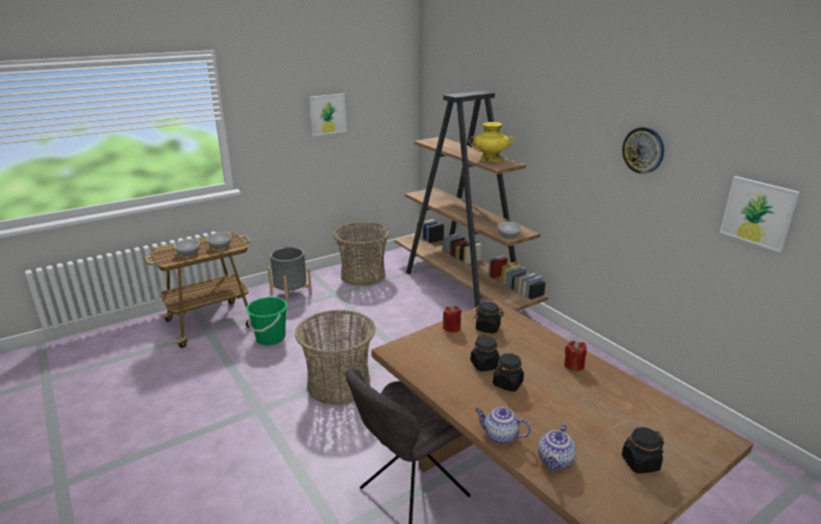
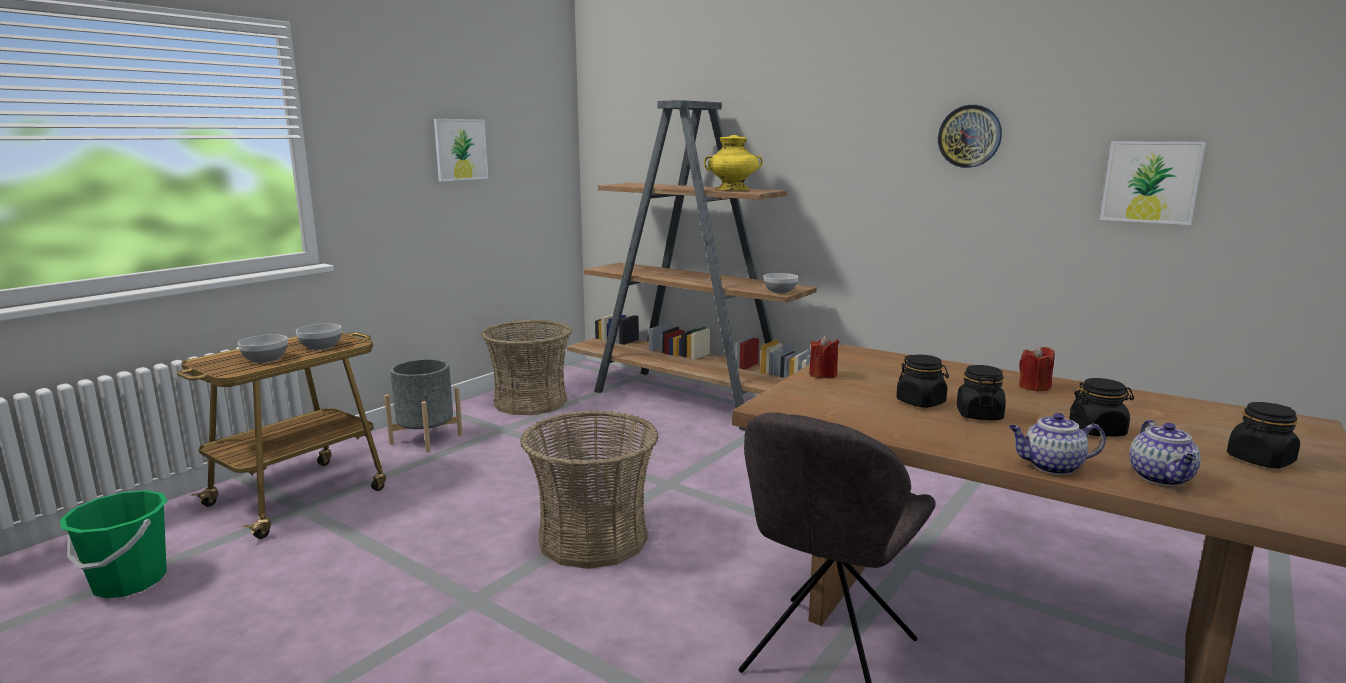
camera: 20 degrees left, 10 degrees down
green bucket [246,297,288,345] -> green bucket moved to [59,490,168,598]
black jar [475,302,504,333] -> black jar moved to [1069,378,1134,437]

